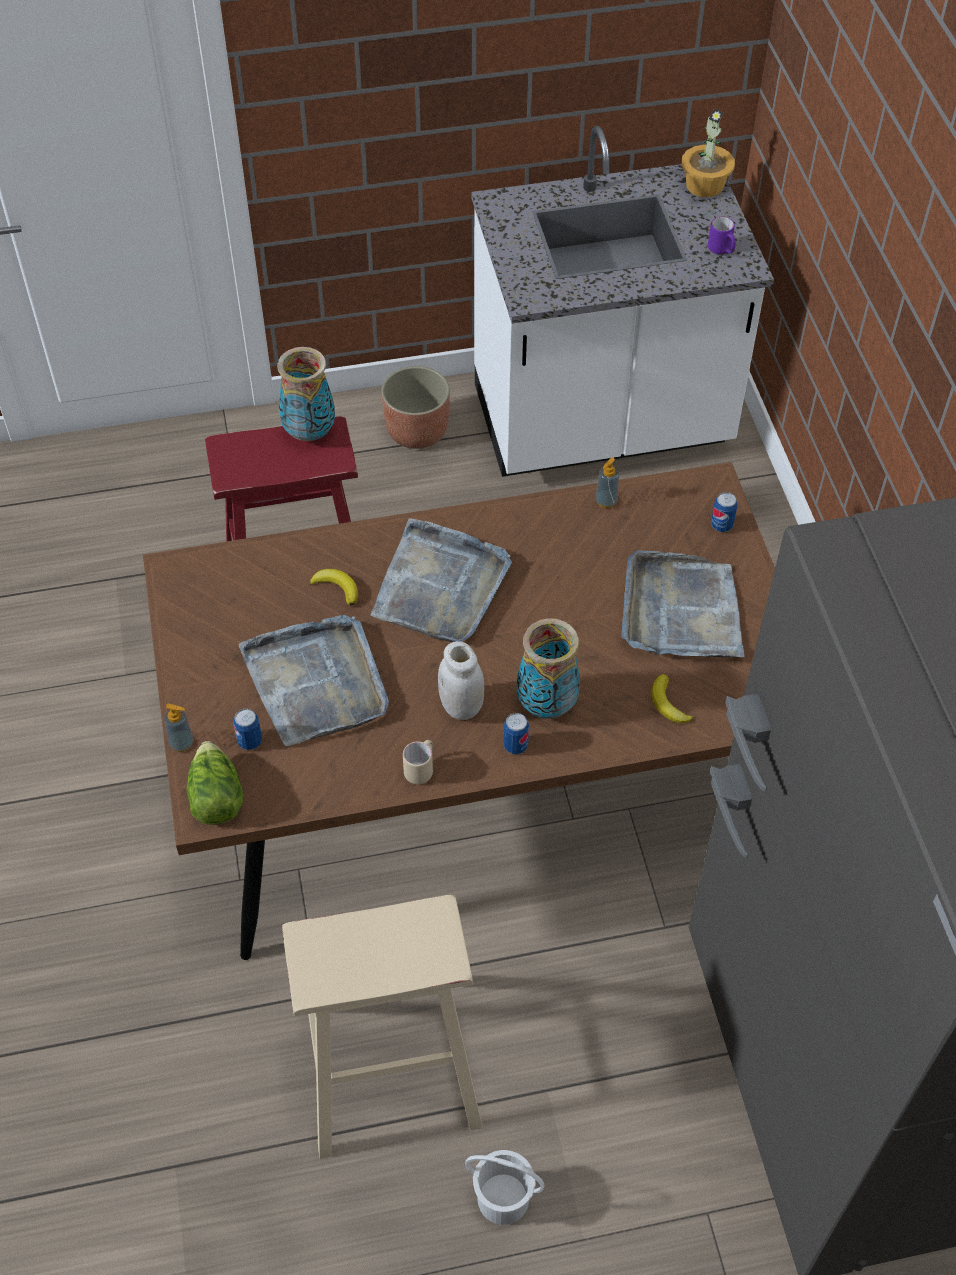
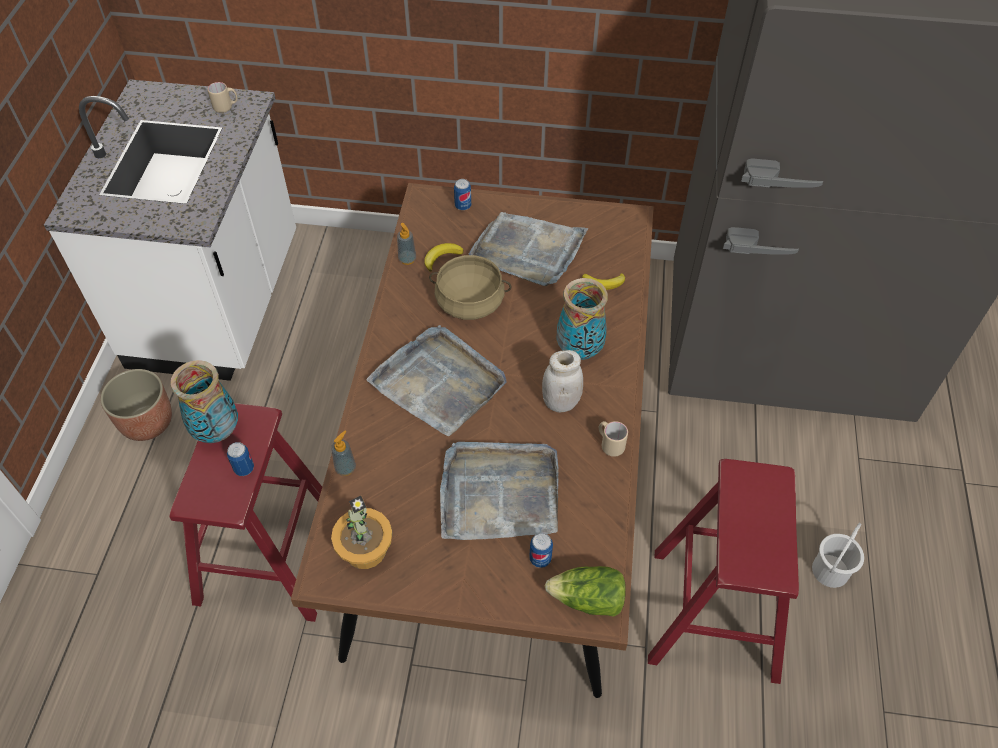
camera: 70 degrees left, 0 degrees up
soap dispenser [164,703,194,752] -> soap dispenser moved to [331,431,356,476]
beige stool [282,895,482,1159] -> red stool [648,459,799,684]
banana [310,569,358,606] -> banana moved to [424,243,464,272]
can [503,713,529,754] -> can moved to [227,442,254,476]
potted plant [682,108,735,197] -> potted plant moved to [331,495,393,569]
purple mug [708,217,736,254] -> beige mug [208,82,237,113]
none -> beige cooking pot [429,255,512,320]

